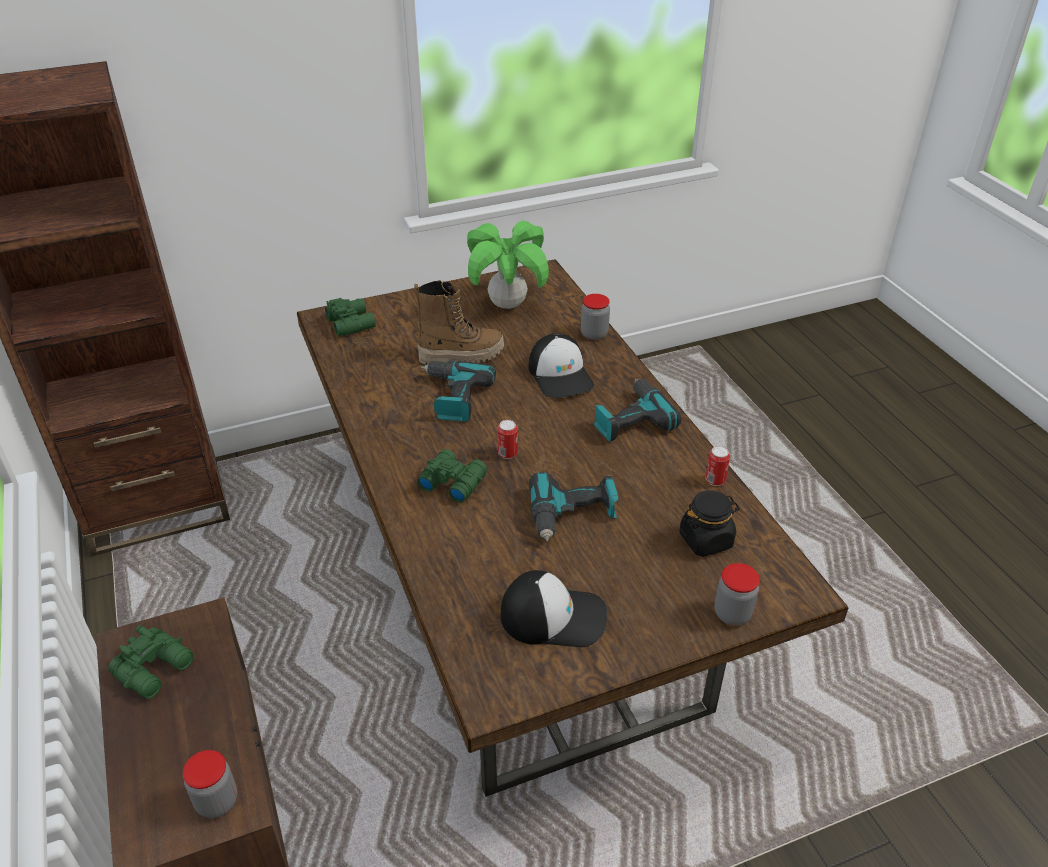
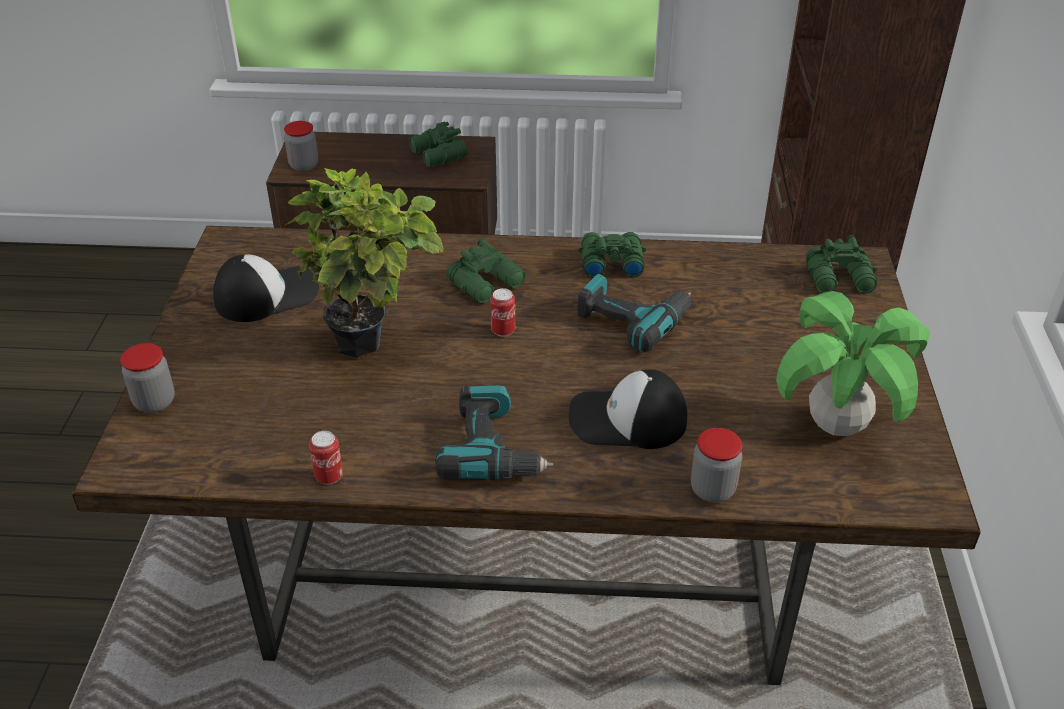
camera: 115 degrees right, 0 degrees up
boot [414,280,504,365] -> none
cap [501,570,607,647] -> cap turned 150 degrees counterclockwise [213,254,319,322]
power drill [529,472,619,542] -> potted plant [284,168,444,358]
black jar [679,490,740,557] -> none
none -> green binoculars [578,232,646,278]

